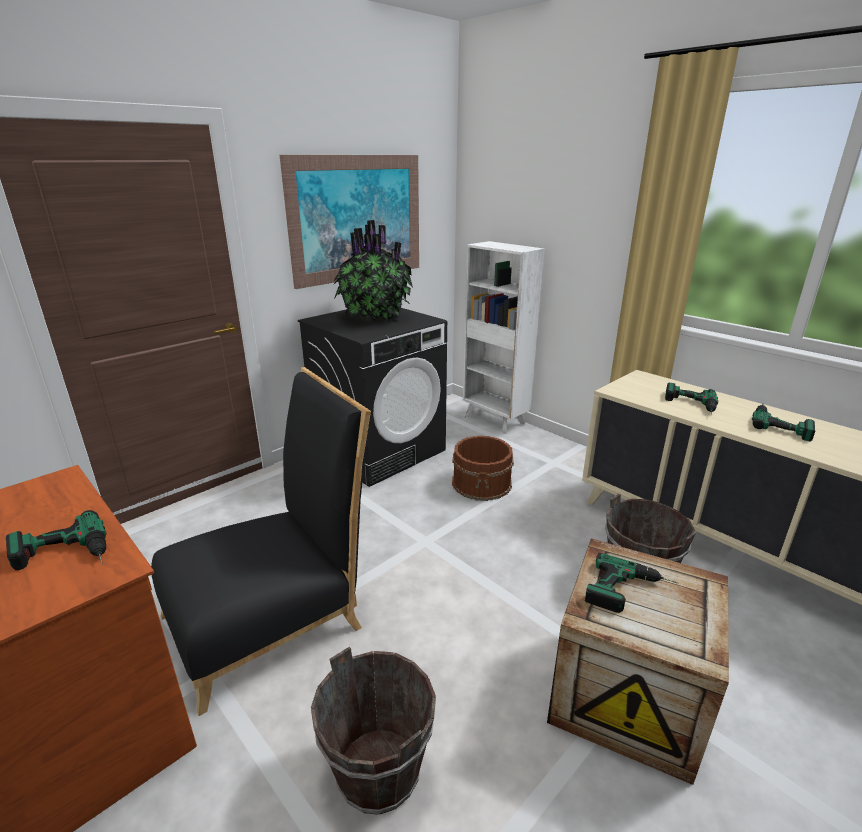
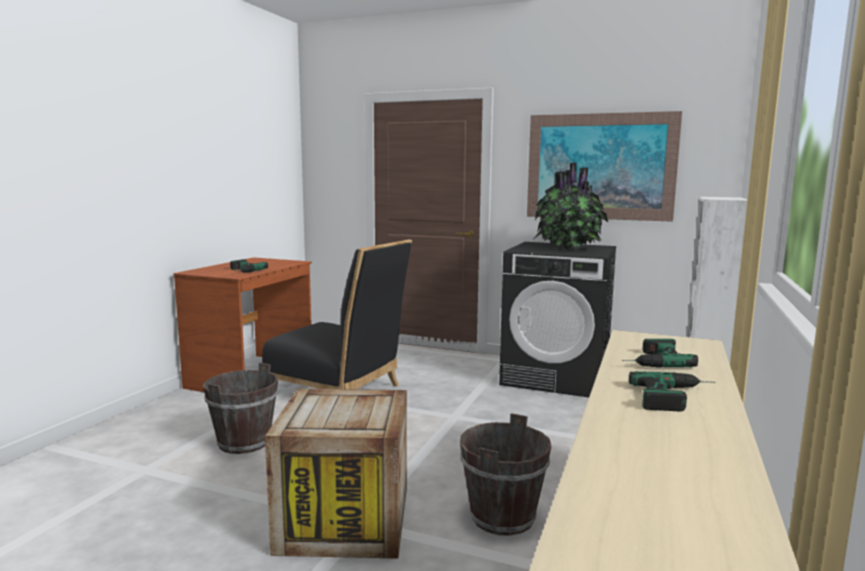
camera: 65 degrees right, 15 degrees down
brown bucket [452,436,514,501] -> none
power drill [585,553,678,613] -> none

